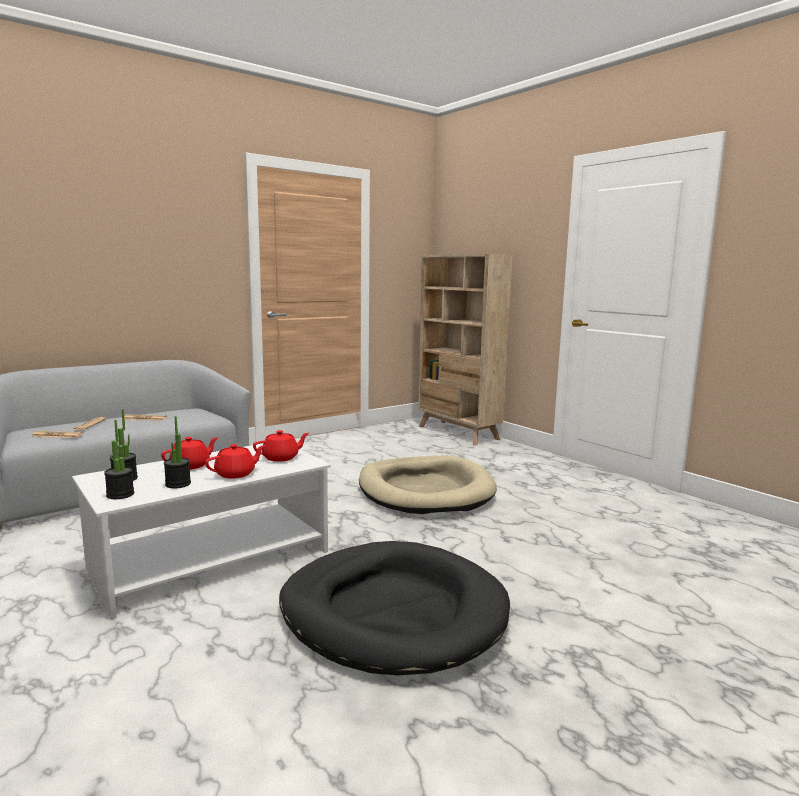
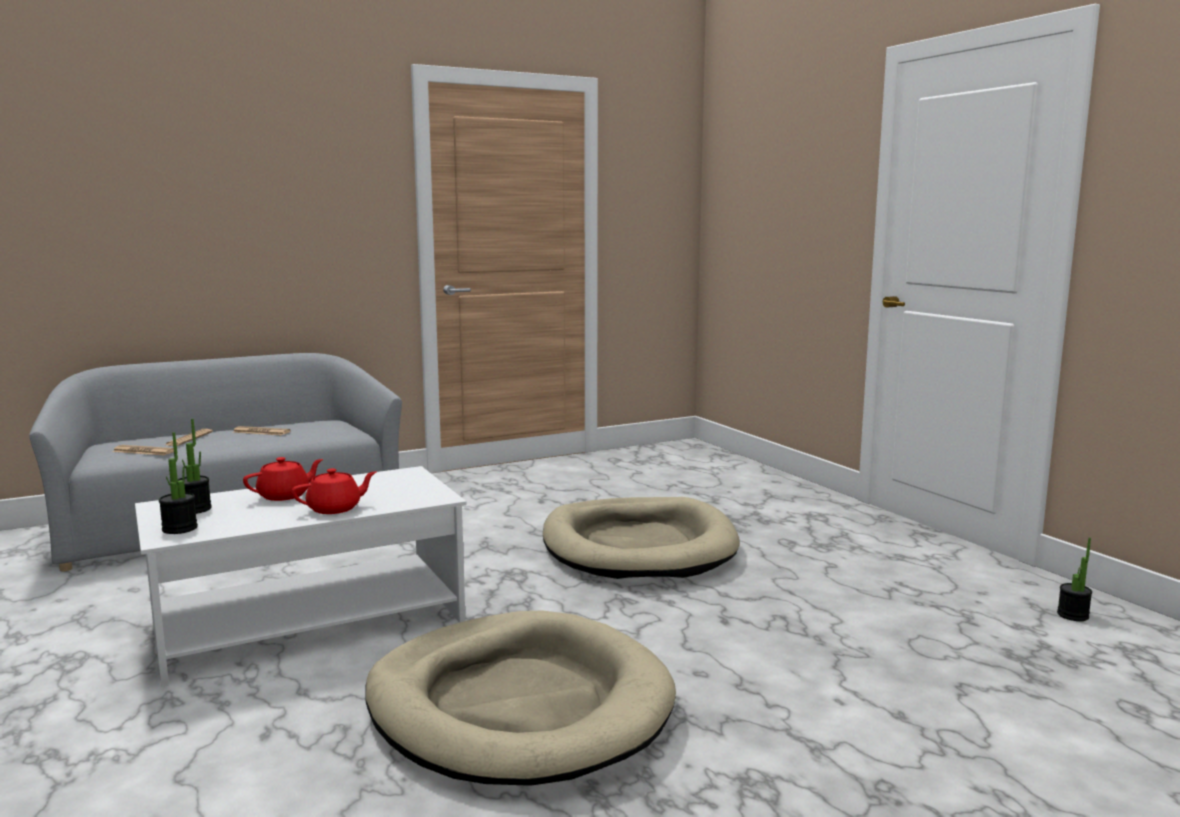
camera: 10 degrees right, 0 degrees up
potted plant [164,416,191,488] -> potted plant moved to [1057,538,1092,621]
red teapot [253,430,309,462] -> none
black dog bed [279,541,510,675] -> beige dog bed [365,610,676,786]
beige bookcase [418,254,512,445] -> none

